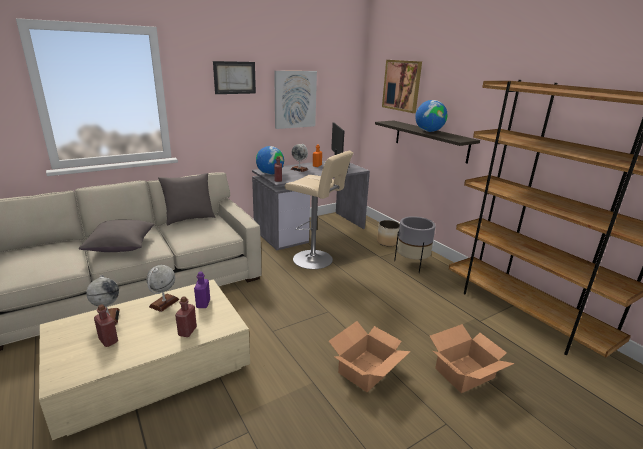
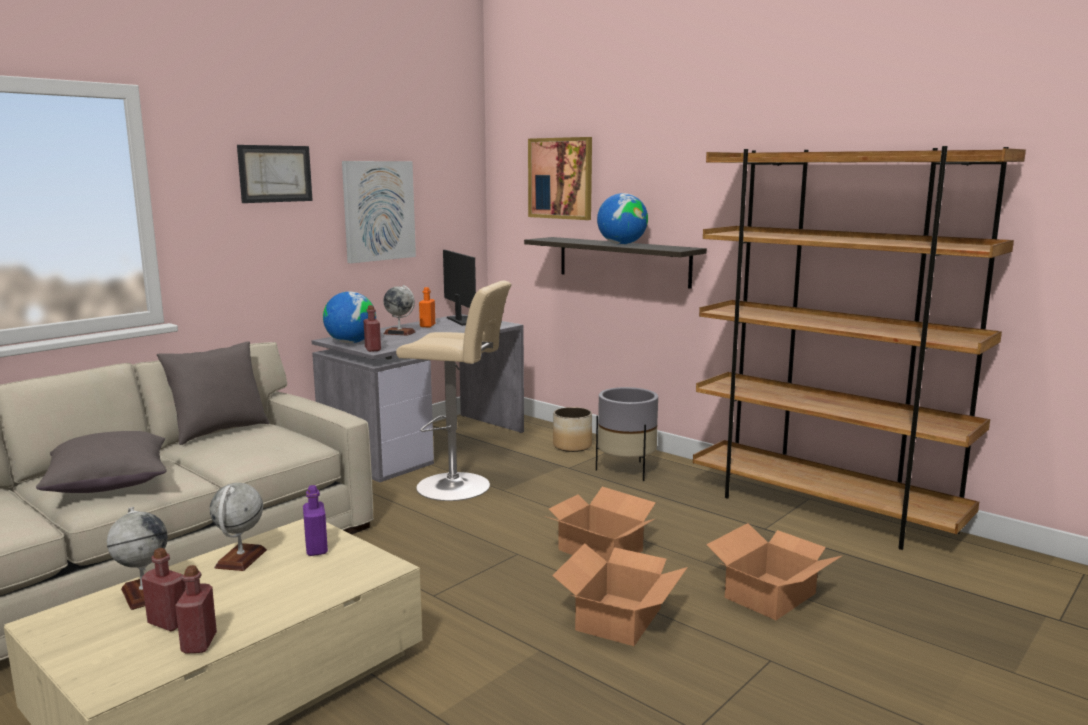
camera: 15 degrees left, 10 degrees down
red bottle [175,296,197,337] -> red bottle moved to [175,565,217,654]
none -> cardboard box [545,487,656,562]

